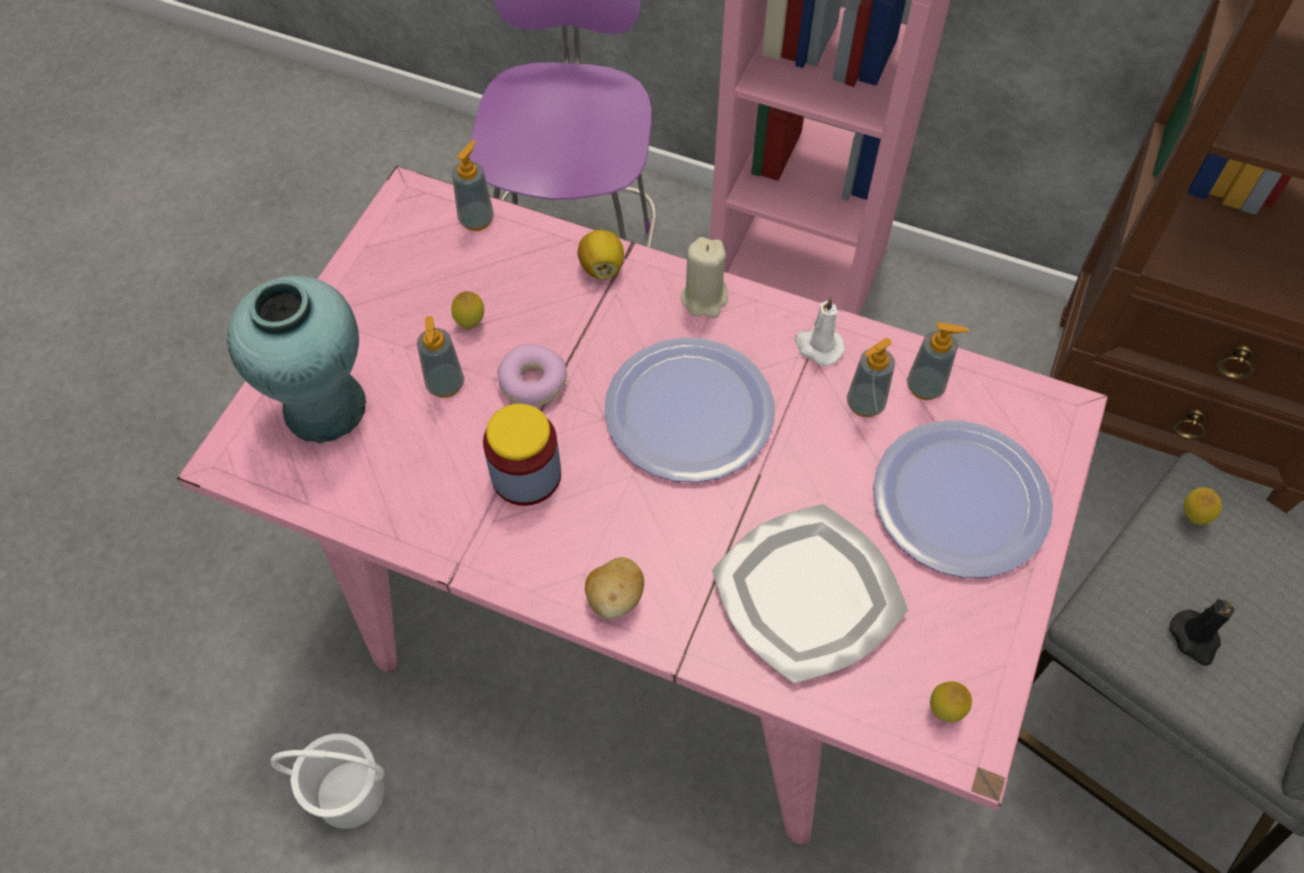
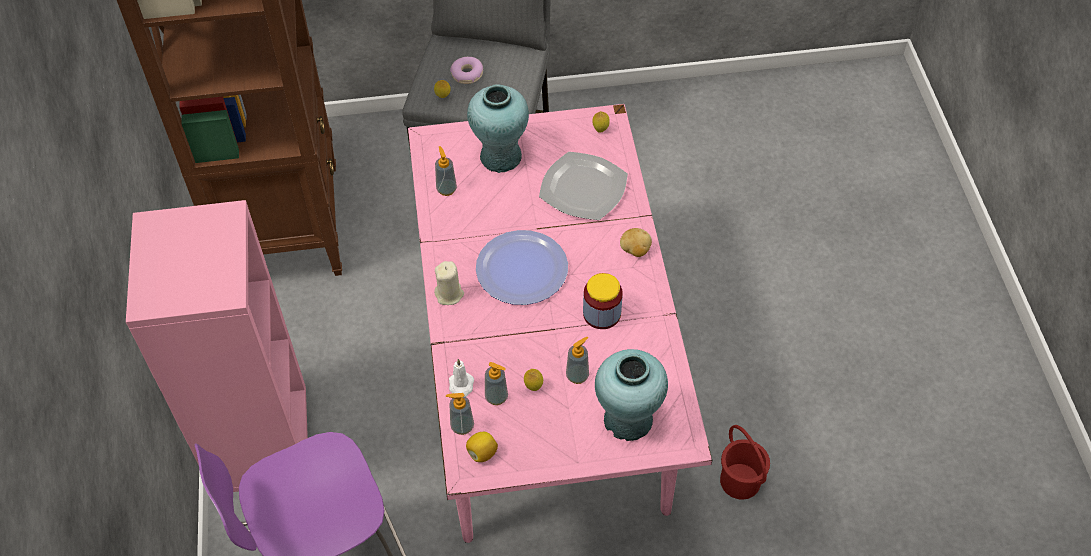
camera: 120 degrees left, 5 degrees down
white bucket [271,733,384,829] -> red bucket [720,425,770,500]
donut [497,344,567,407] -> donut moved to [450,57,483,84]
lemon [578,230,624,279] -> lemon moved to [466,432,498,462]
white candle [795,297,845,366] -> white candle moved to [449,359,474,397]
soap dispenser [847,338,895,417] -> soap dispenser moved to [485,362,508,405]
plate [873,420,1053,578] -> turquoise vase [467,84,529,173]
black candle [1169,599,1235,666] -> none

